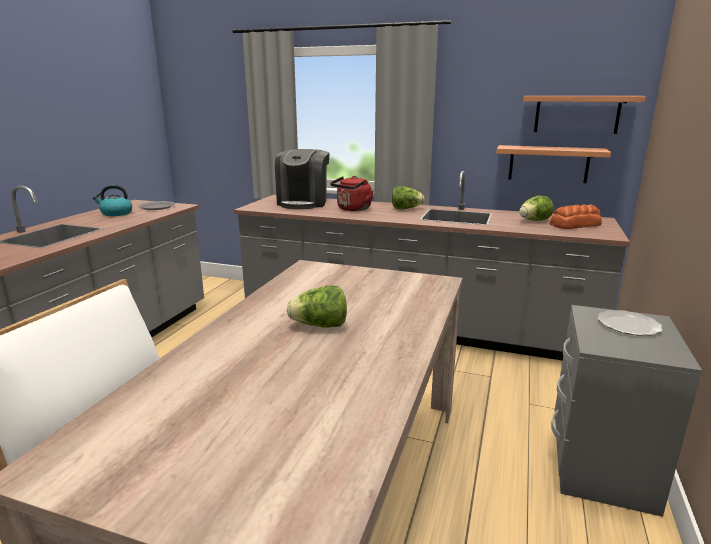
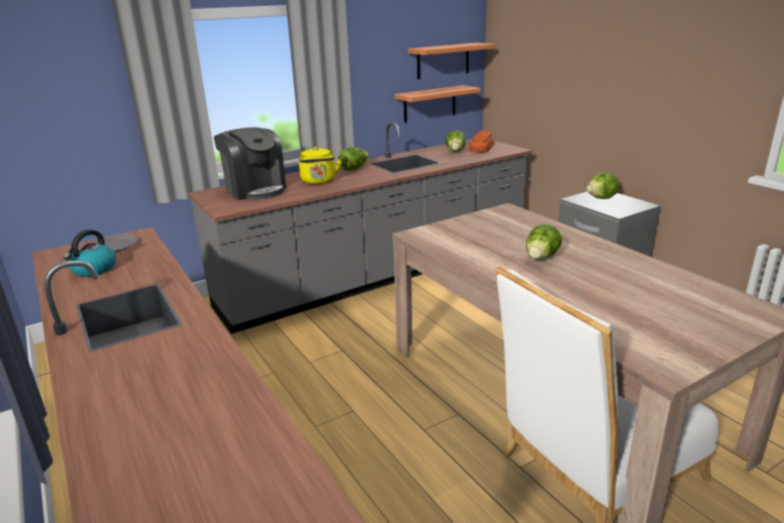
camera: 50 degrees left, 5 degrees up
red kettle [330,176,374,211] -> yellow kettle [299,147,342,184]
plate [598,310,662,336] -> lettuce [586,172,620,199]

